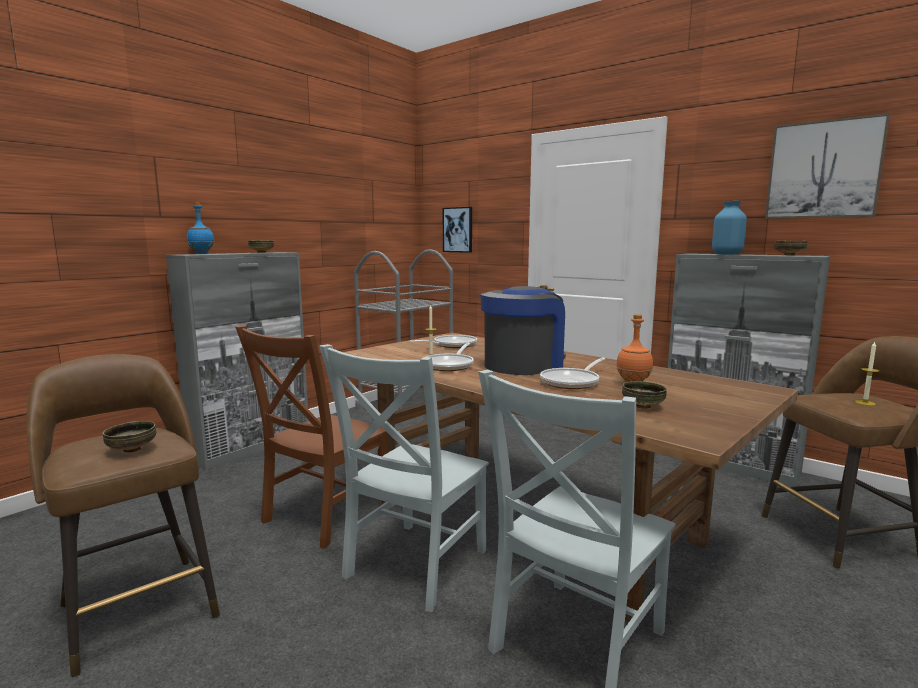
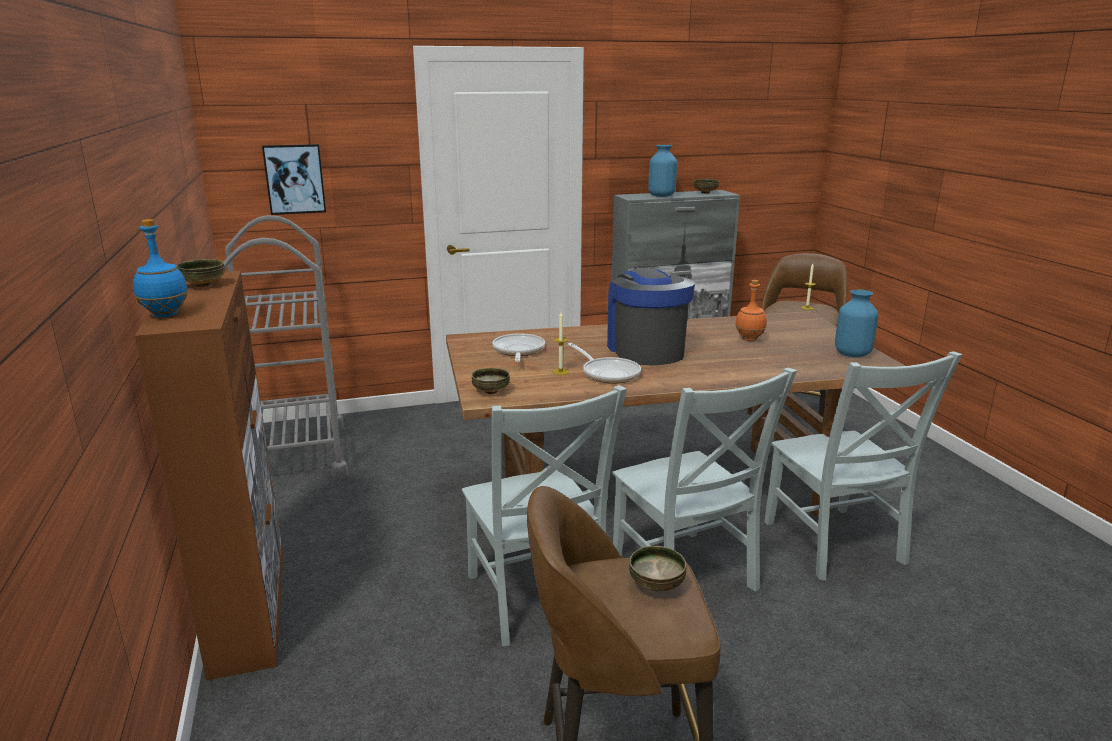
camera: 55 degrees left, 10 degrees up
grey cabinet [166,252,309,470] -> brown cabinet [135,271,283,681]
brown chair [235,326,388,549] -> grey chair [462,385,627,646]
frying pan [540,357,605,389] -> none
bowl [622,381,667,409] -> bowl moved to [472,368,510,394]
picture [765,113,890,219] -> none
none -> blue vase [835,289,878,357]

